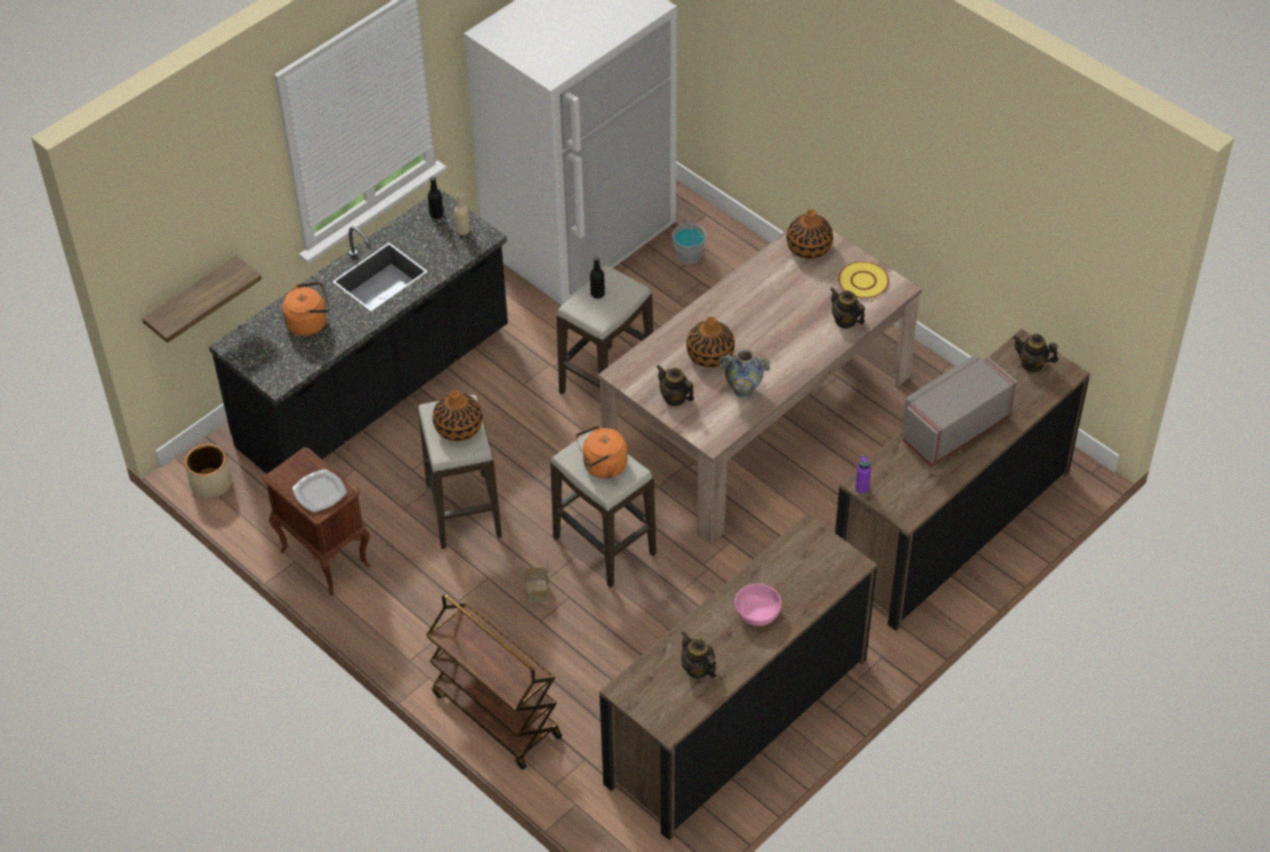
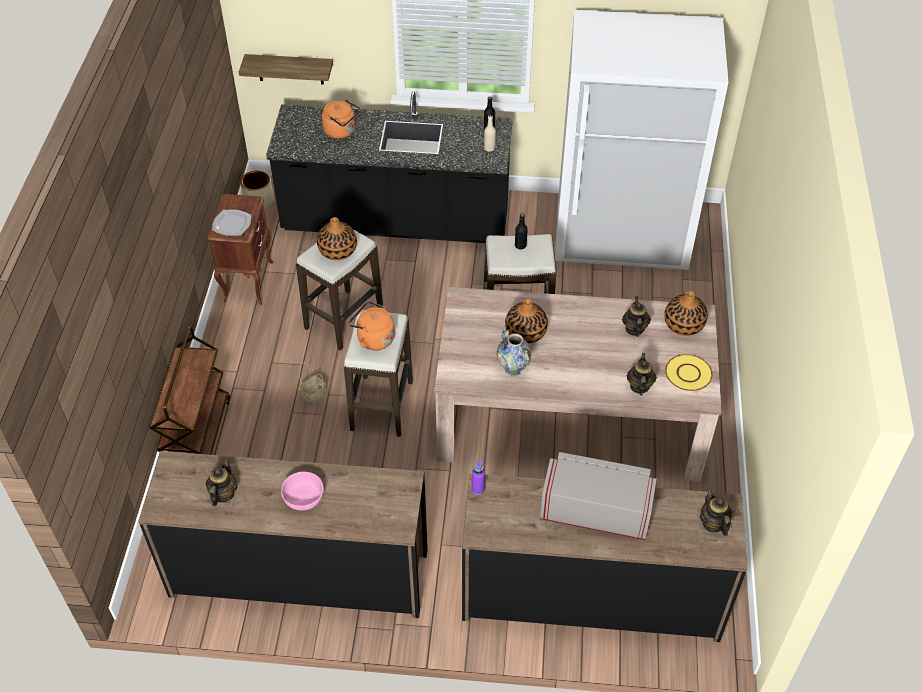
camera: 50 degrees right, 0 degrees up
teapot [657,365,694,406] -> teapot moved to [622,296,651,337]
grey bucket [672,217,707,264] -> none

